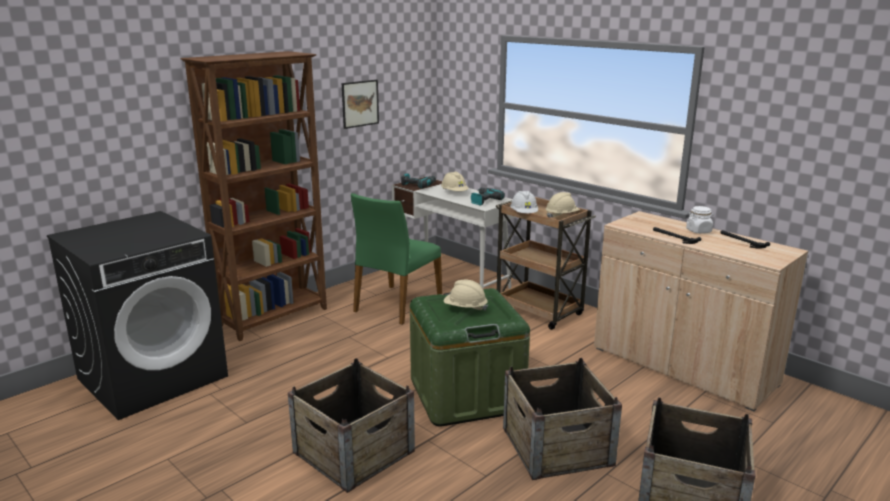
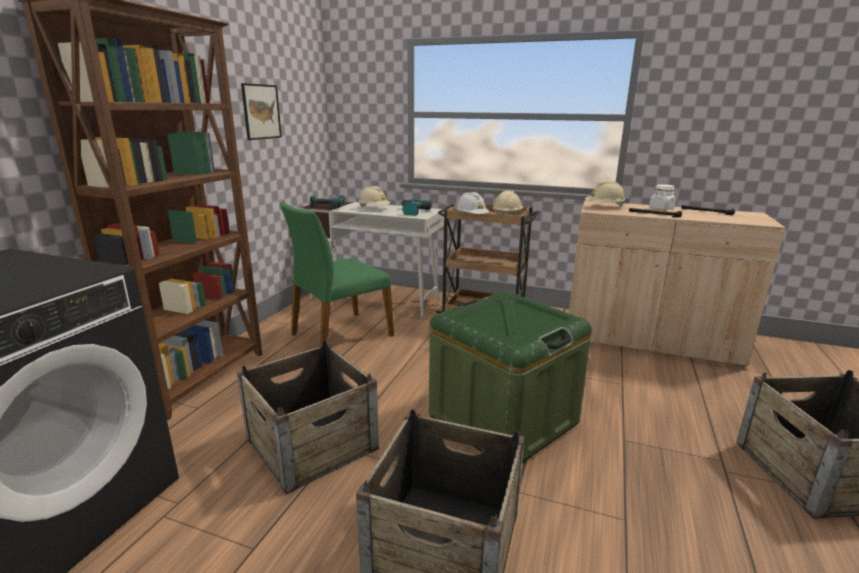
camera: 25 degrees left, 0 degrees up
green chair [351,193,442,325] -> green chair turned 45 degrees clockwise [280,202,394,346]
beige hard hat [443,280,488,311] -> beige hard hat moved to [585,180,625,207]
crate [503,358,622,480] -> crate moved to [237,340,379,495]

